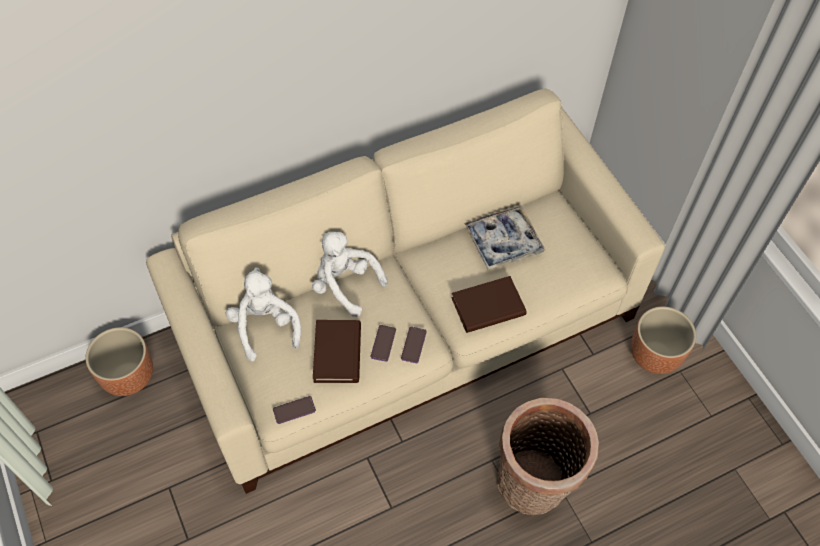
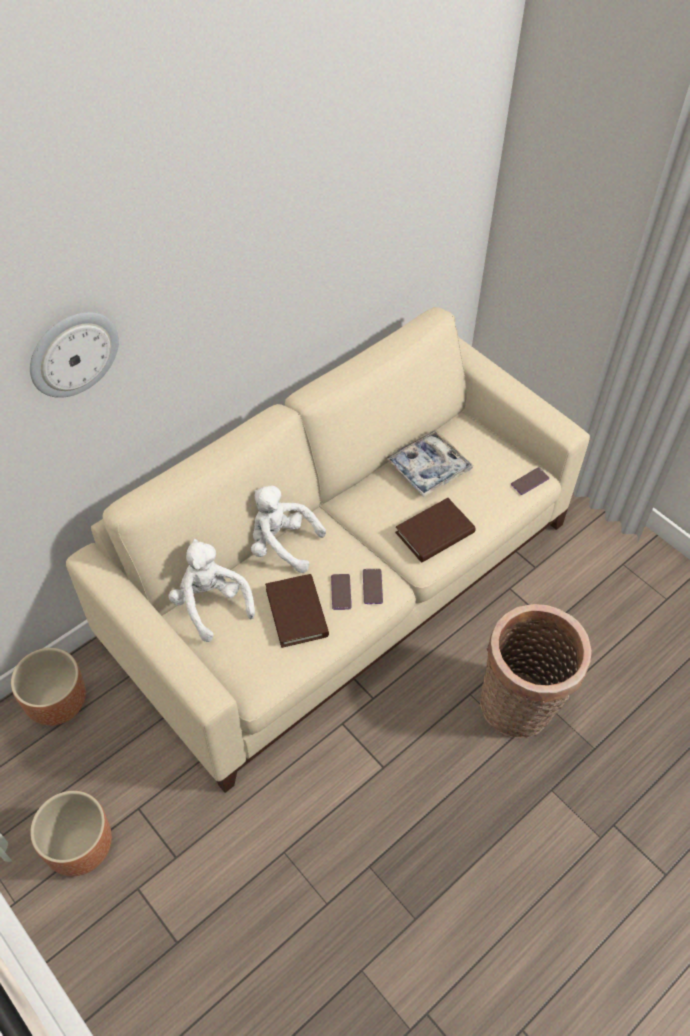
camera: 15 degrees left, 5 degrees down
phone [273,396,316,424] -> phone moved to [511,468,549,495]
brown planter [631,306,696,374] -> brown planter moved to [30,791,112,876]
none -> wall clock [30,312,119,398]

